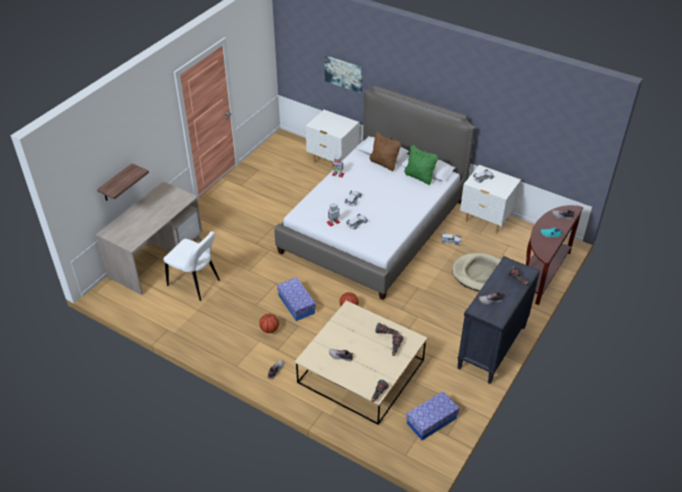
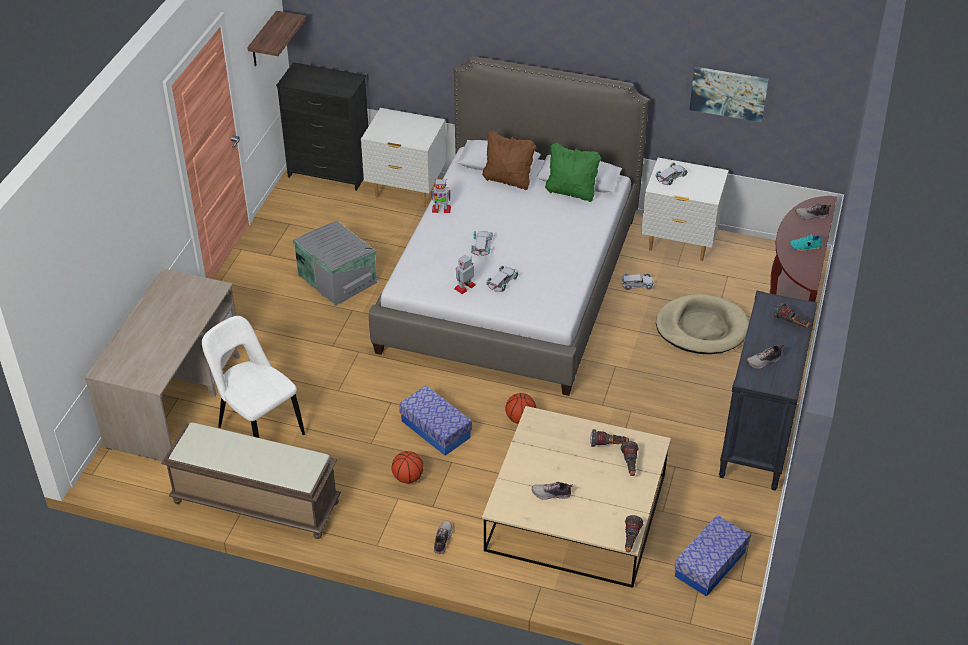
camera: 15 degrees left, 0 degrees up
shelf [97,163,149,201] -> shelf moved to [247,11,306,66]
white chair [164,231,220,301] -> white chair turned 150 degrees counterclockwise [202,316,305,438]
picture [325,56,362,93] -> picture moved to [689,67,769,122]
none -> brown bench [161,423,341,539]
none -> black dresser [276,62,368,191]
none -> grey storage box [293,221,377,306]

